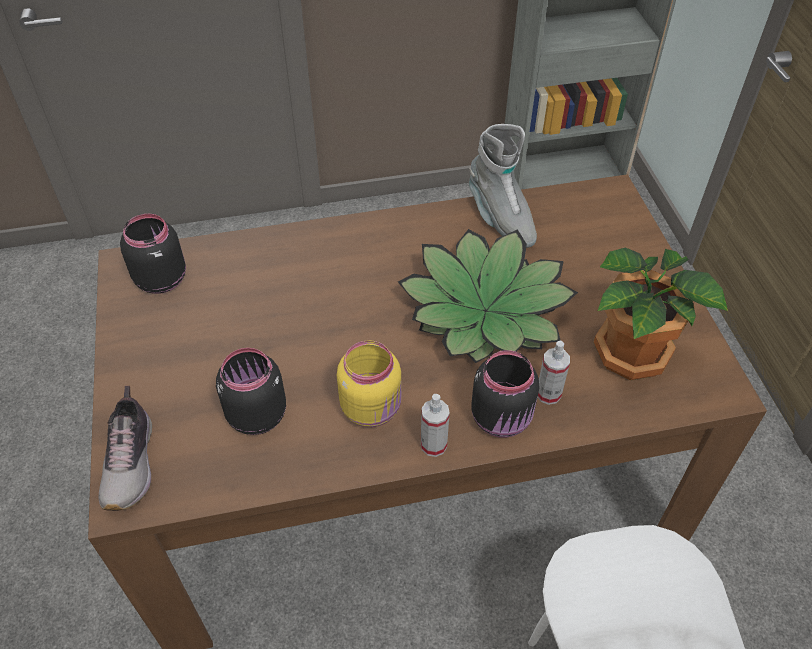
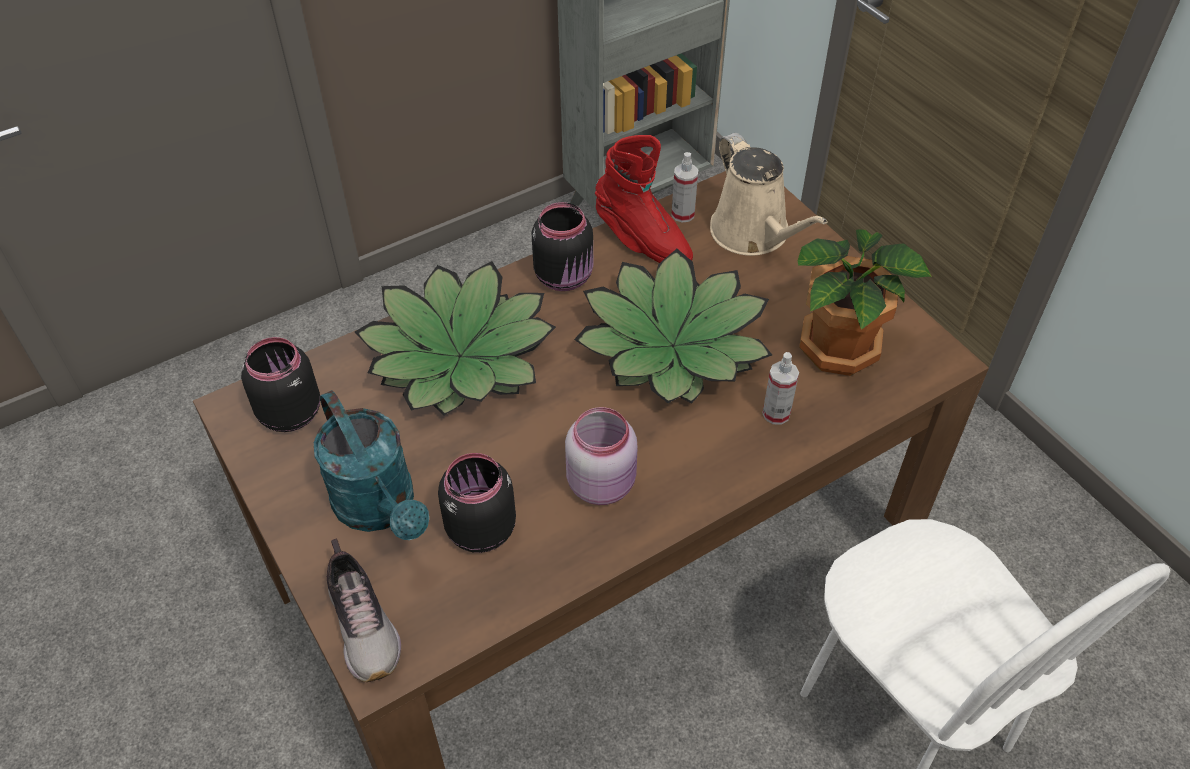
camera: 20 degrees left, 0 degrees up
yellow jar [337,340,401,427] -> pink jar [565,407,638,505]
spray bottle [421,394,450,457] -> spray bottle moved to [671,152,698,223]
grey boot [469,124,537,248] -> red boot [595,135,693,263]
black jar [471,350,539,438] -> black jar moved to [532,202,593,291]
none -> turquoise watering can [314,390,429,540]
none -> potted plant [355,261,556,416]
none -> beige watering can [710,133,828,256]

